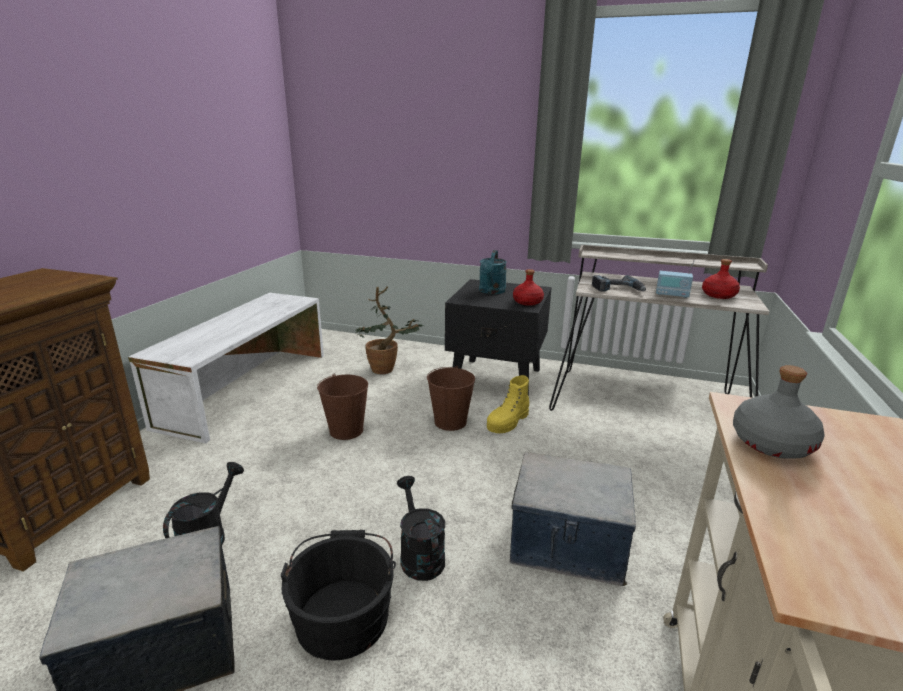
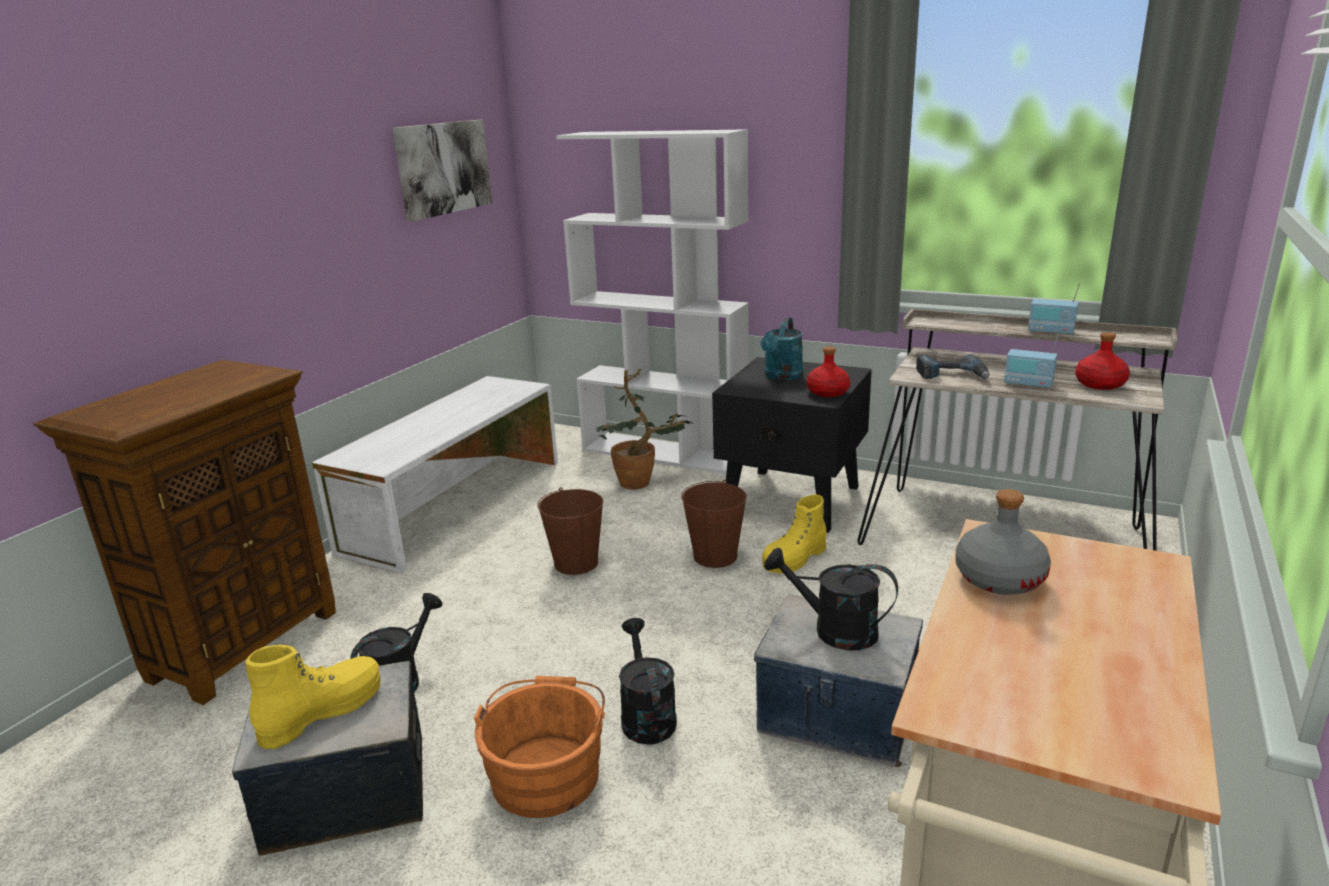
camera: 10 degrees right, 0 degrees up
black bucket [281,530,396,661] -> orange bucket [474,676,605,818]
none -> yellow boot [245,645,380,749]
none -> picture [392,120,492,222]
none -> white bookcase [556,129,749,474]
none -> black watering can [764,548,898,650]
none -> radio [1028,283,1080,335]

